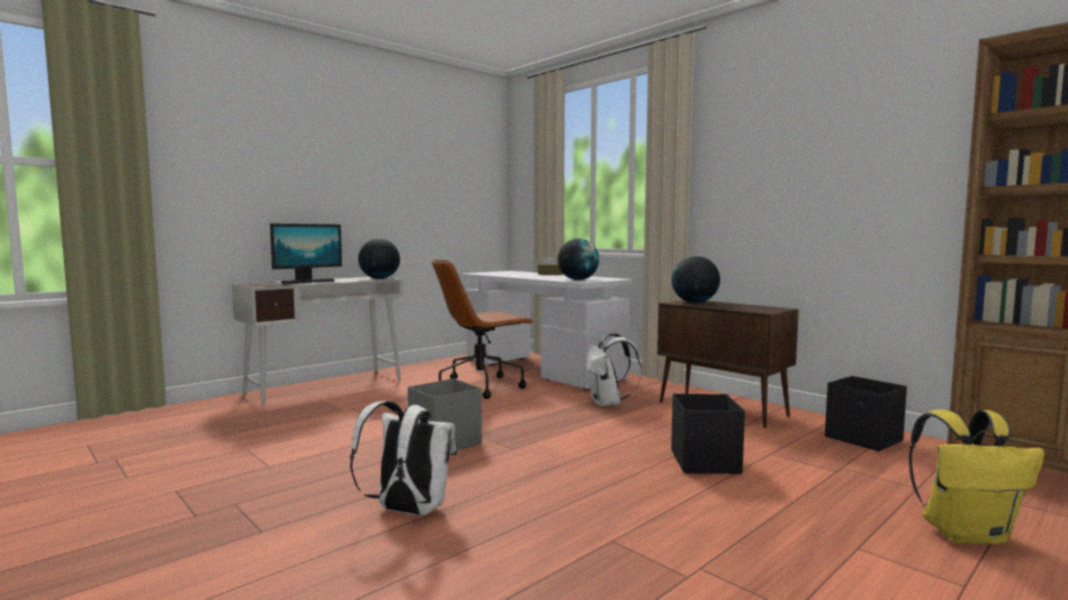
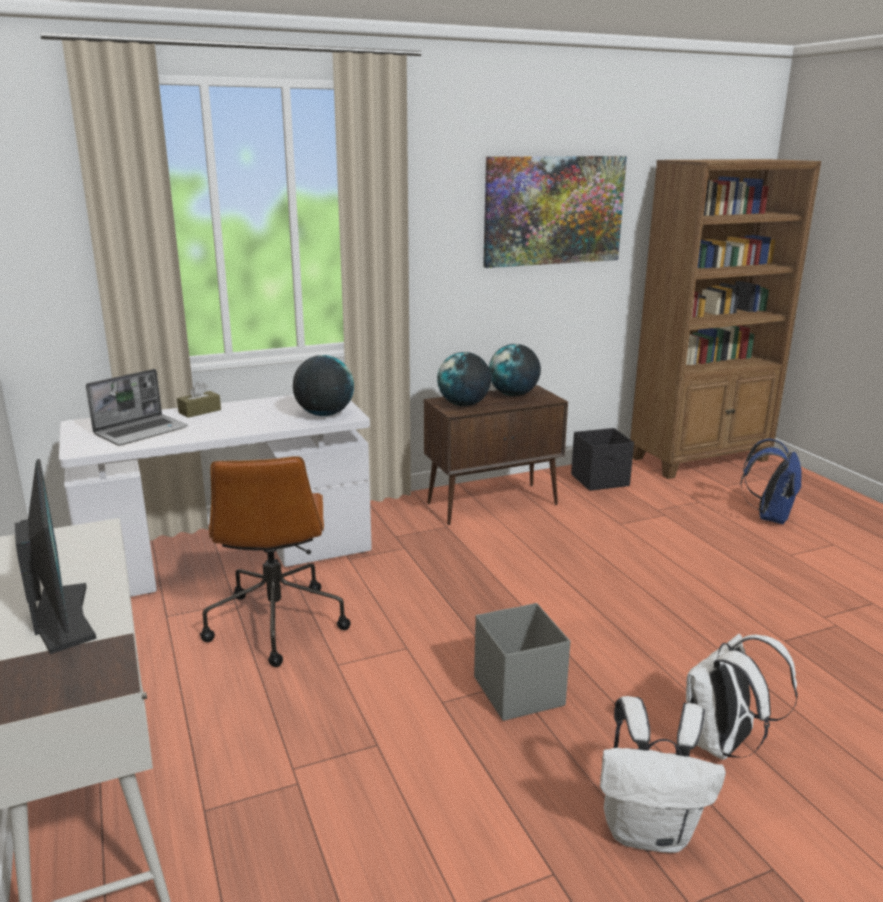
camera: 70 degrees left, 15 degrees up
globe [358,238,400,279] -> globe moved to [489,344,541,396]
white backpack [586,333,642,406] -> white backpack moved to [600,696,726,853]
black storage box [671,394,745,474] -> none
yellow backpack [909,409,1045,544] -> blue backpack [740,439,802,525]
none -> laptop [86,369,188,446]
none -> picture [483,156,627,268]

